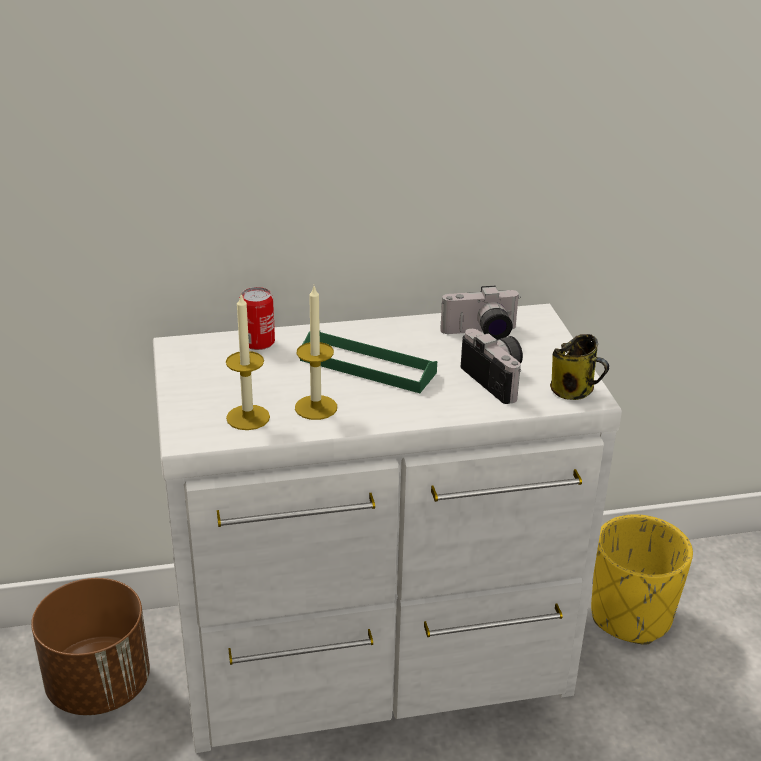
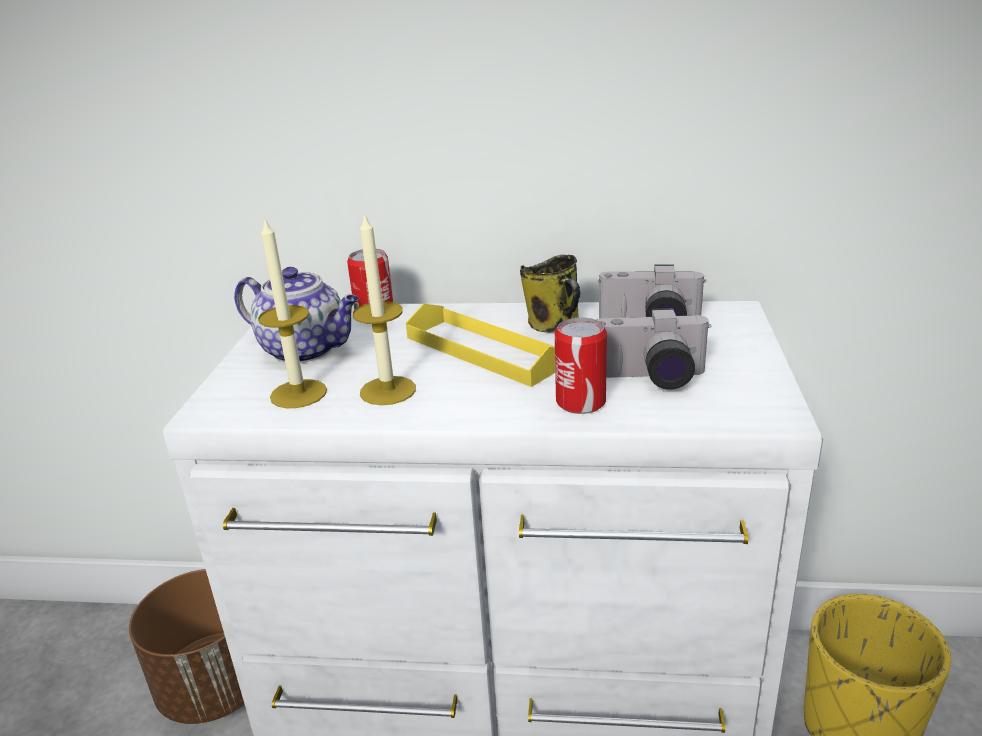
camera: 20 degrees right, 5 degrees down
green tray [300,331,437,393] -> yellow tray [406,303,555,387]
camera [461,329,523,404] -> camera turned 105 degrees clockwise [595,308,711,390]
mug [550,334,609,400] -> mug moved to [520,255,580,333]
none -> teapot [234,267,359,363]
none -> can [555,318,607,414]

